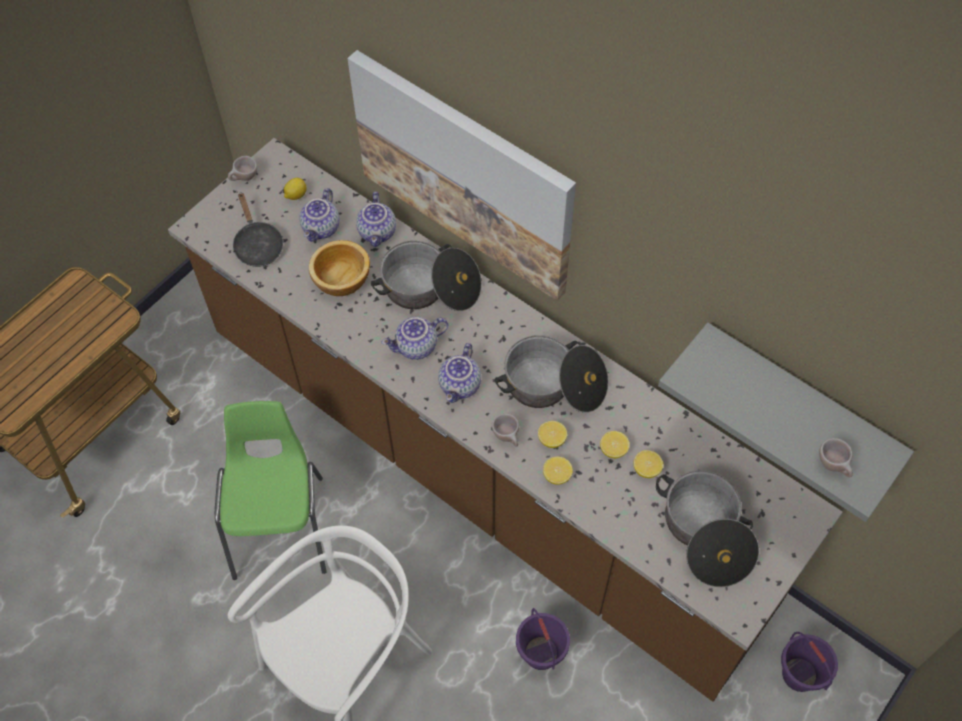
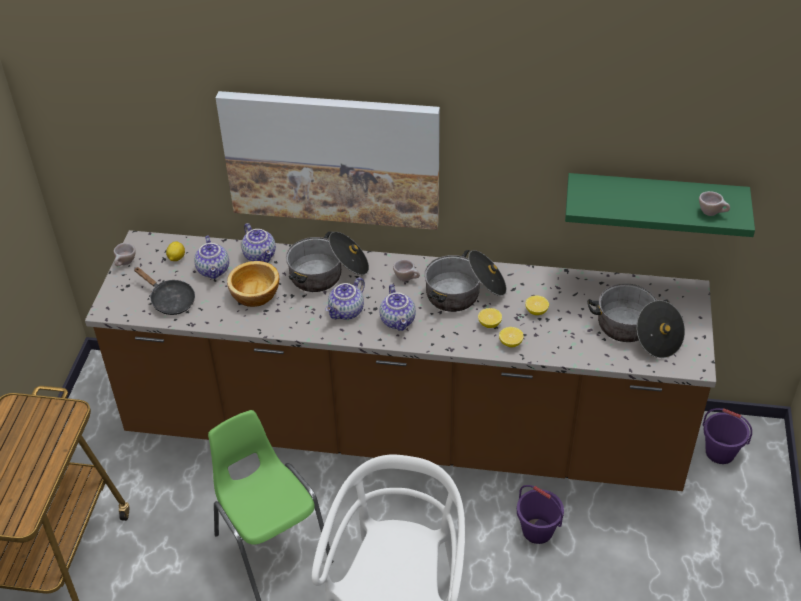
camera: 30 degrees left, 15 degrees down
beige cup [492,413,519,447] -> beige cup moved to [393,259,420,282]
lemon [633,450,663,478] -> none
grey shelf [658,323,914,522] -> green shelf [565,173,755,237]

